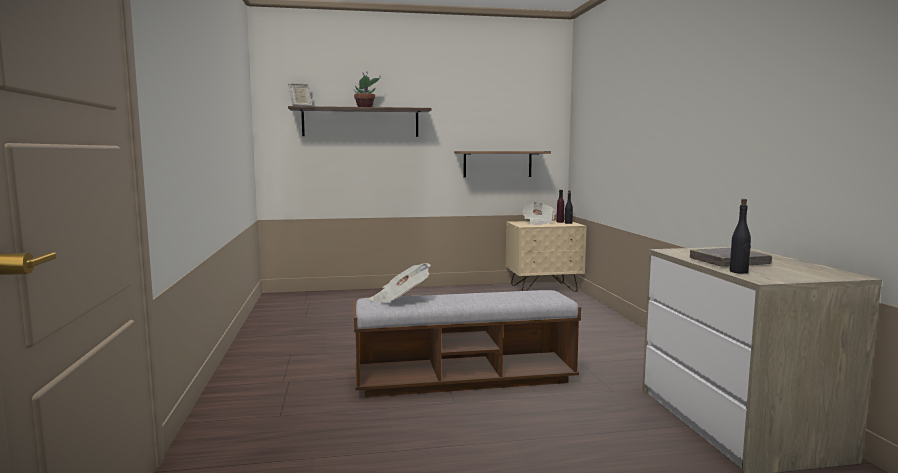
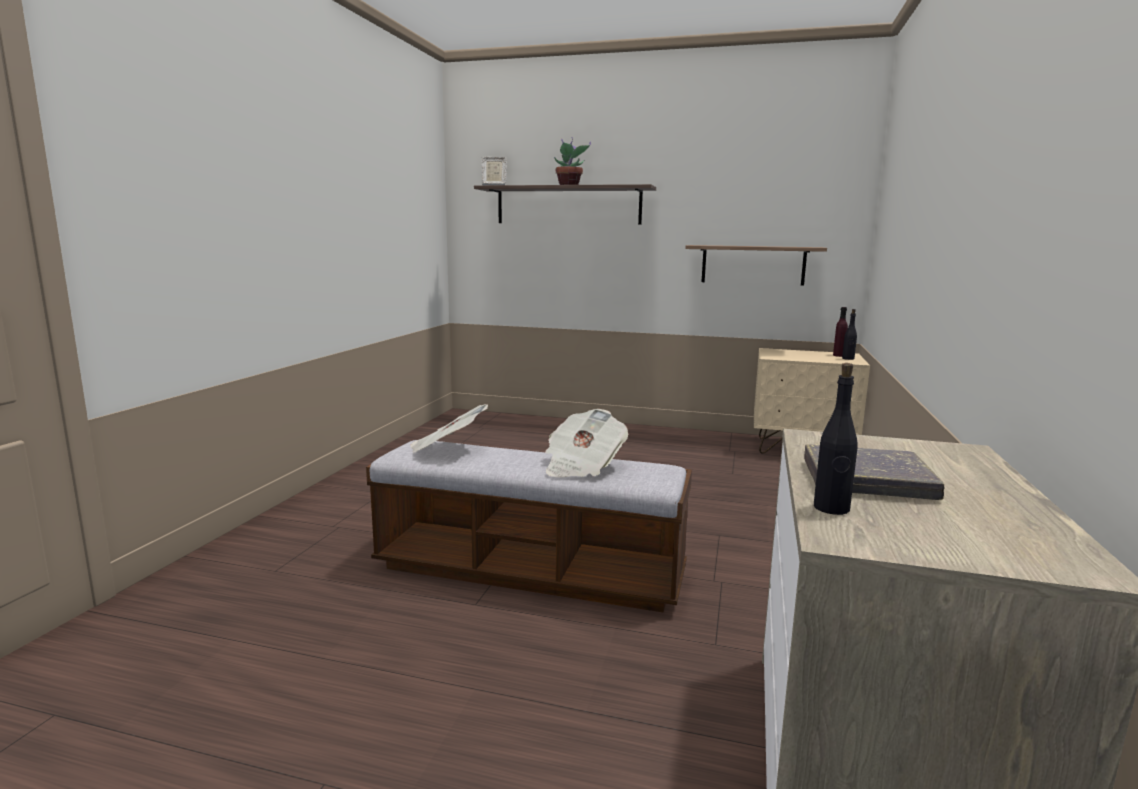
camera: 25 degrees right, 5 degrees up
newspaper [522,202,555,225] -> newspaper moved to [545,409,628,478]

